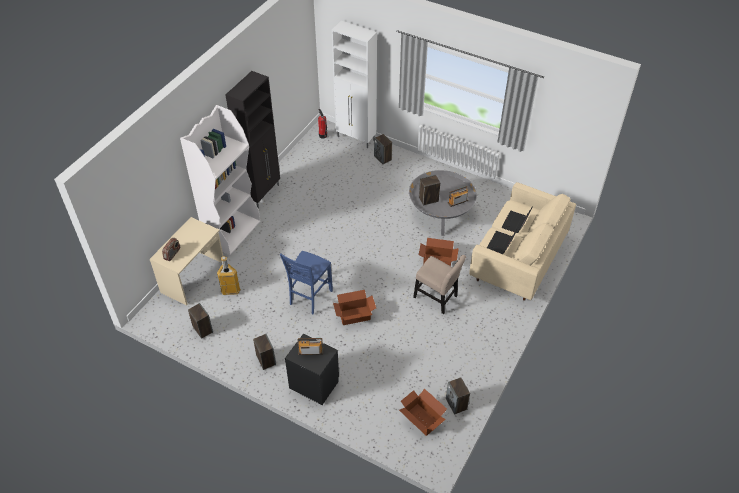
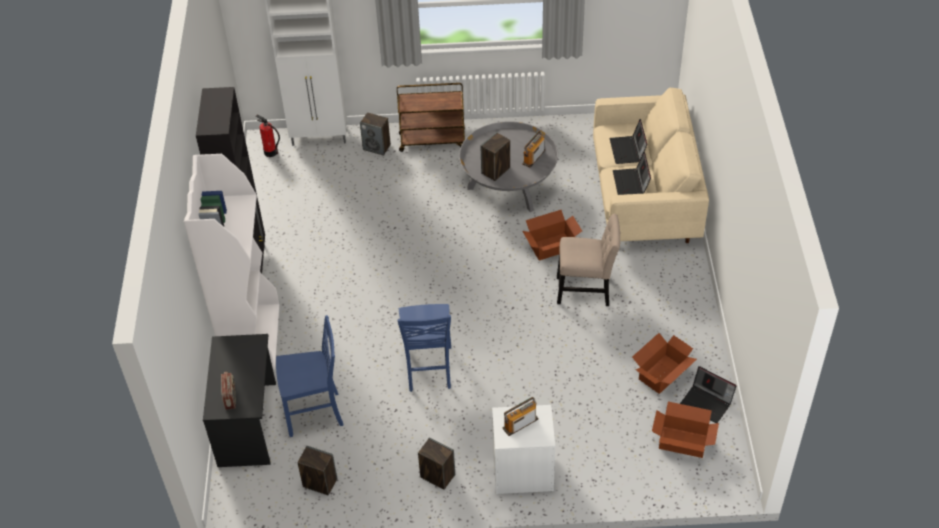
camera: 30 degrees left, 0 degrees up
beige desk [150,217,223,306] -> black desk [203,334,276,467]
trash can [217,256,241,295] -> blue chair [276,315,343,437]
black nightstand [285,334,339,405] -> white nightstand [492,405,555,494]
cardboard box [333,290,376,325] -> cardboard box moved to [632,333,697,394]
speaker [446,377,470,415] -> laptop [680,366,736,423]
none -> brown cart [397,83,465,152]

